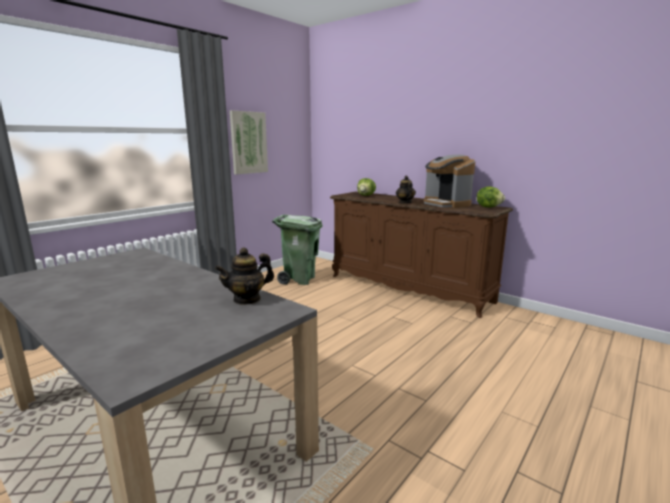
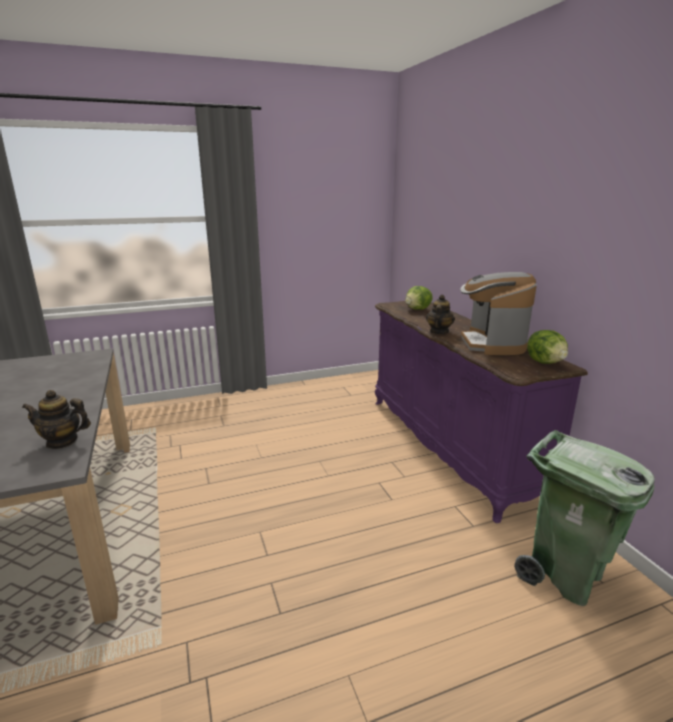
camera: 30 degrees right, 5 degrees up
picture [230,110,268,175] -> none
green trash can [272,214,322,285] -> green trash can moved to [514,430,655,606]
brown cabinet [330,191,513,318] -> purple cabinet [375,301,588,523]

